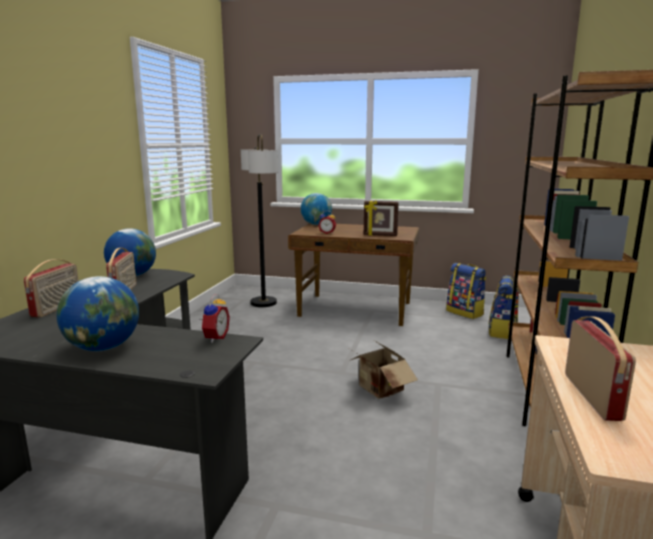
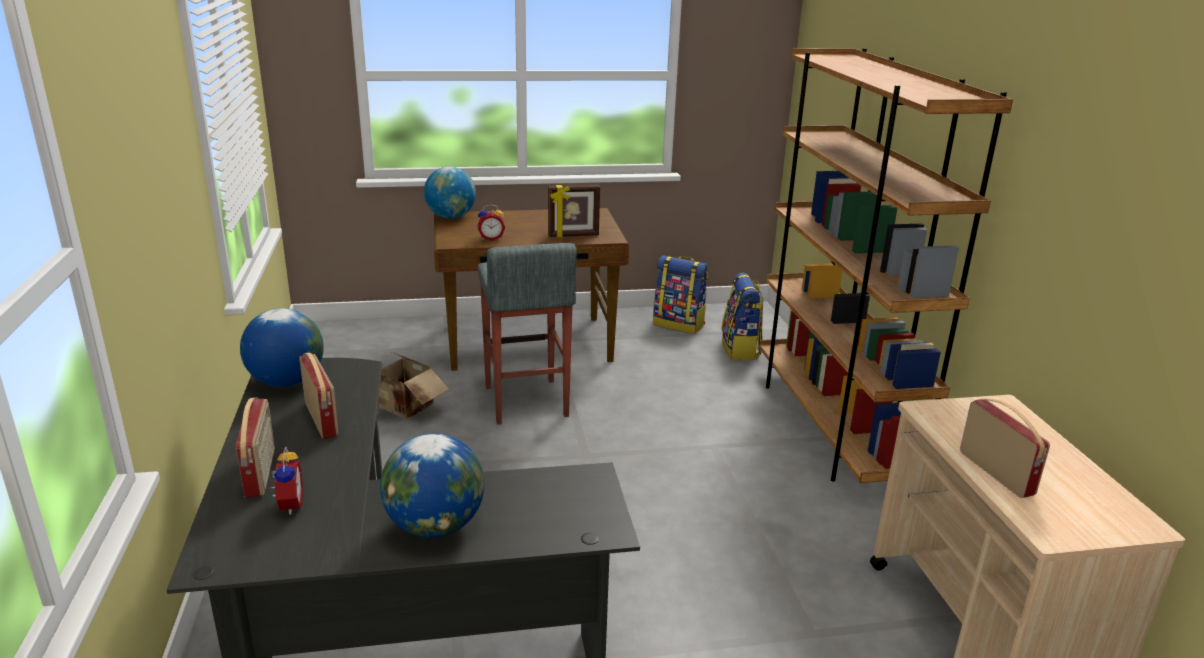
camera: 25 degrees left, 10 degrees up
alarm clock [201,294,230,343] -> alarm clock moved to [271,447,303,515]
floor lamp [241,134,278,307] -> none
cardboard box [350,341,418,399] -> cardboard box moved to [378,351,449,419]
none -> grey stool [478,243,577,425]

